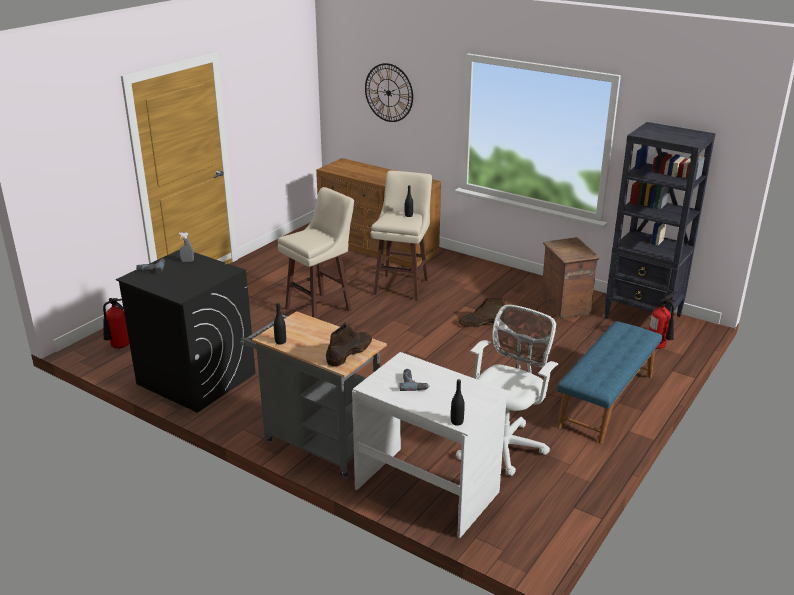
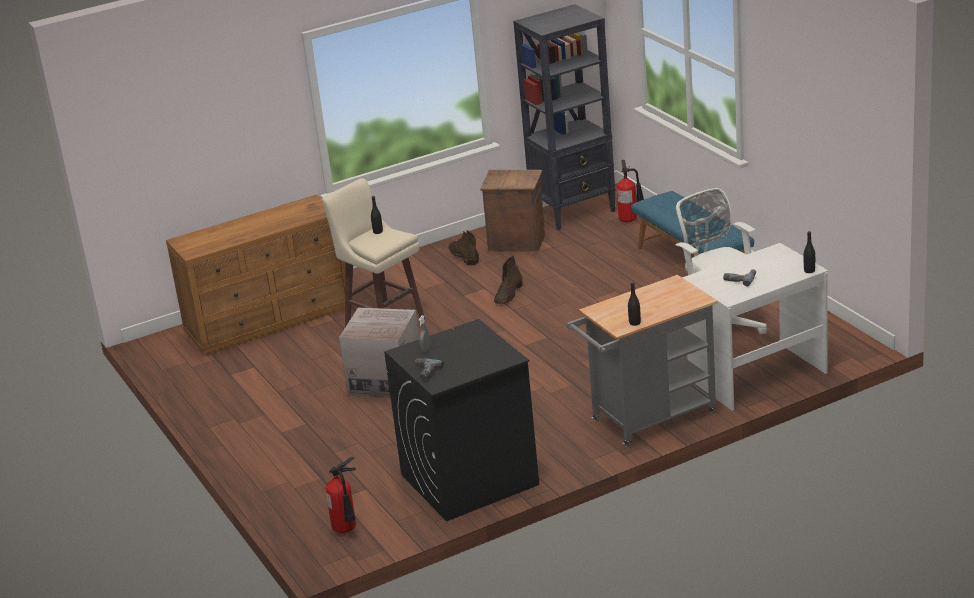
camera: 60 degrees left, 0 degrees up
beige stool [278,187,354,318] -> cardboard box [339,308,419,399]
brown boot [326,322,372,366] -> brown boot moved to [448,230,479,266]
wall clock [365,63,413,122] -> none

